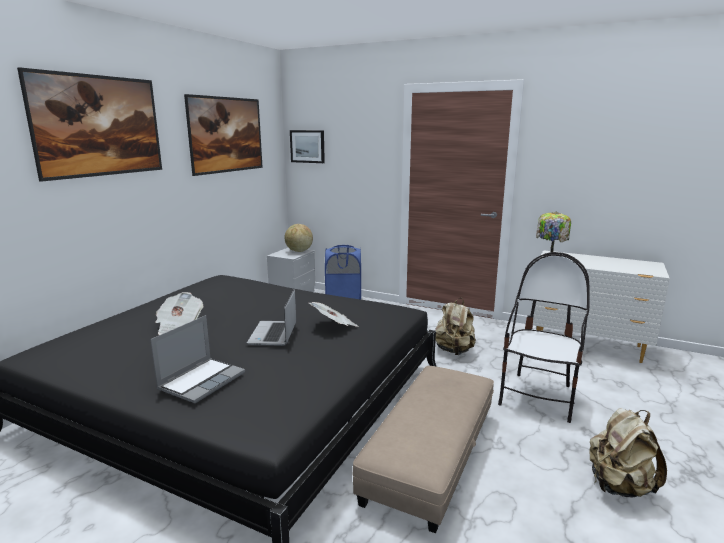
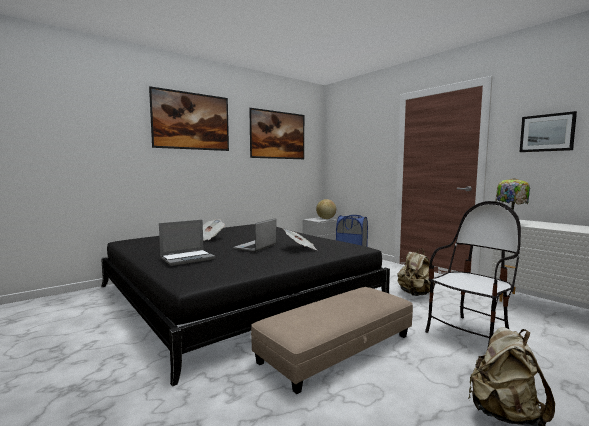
camera: 25 degrees right, 10 degrees down
picture [290,130,325,163] -> picture moved to [520,111,577,152]

